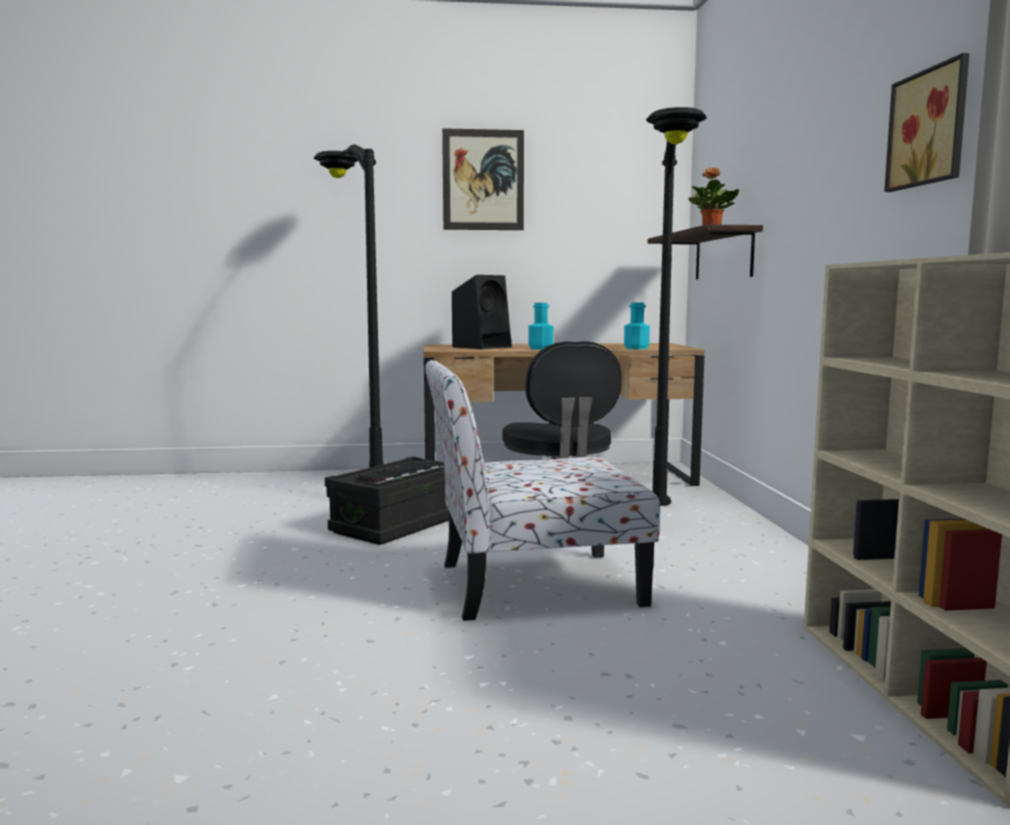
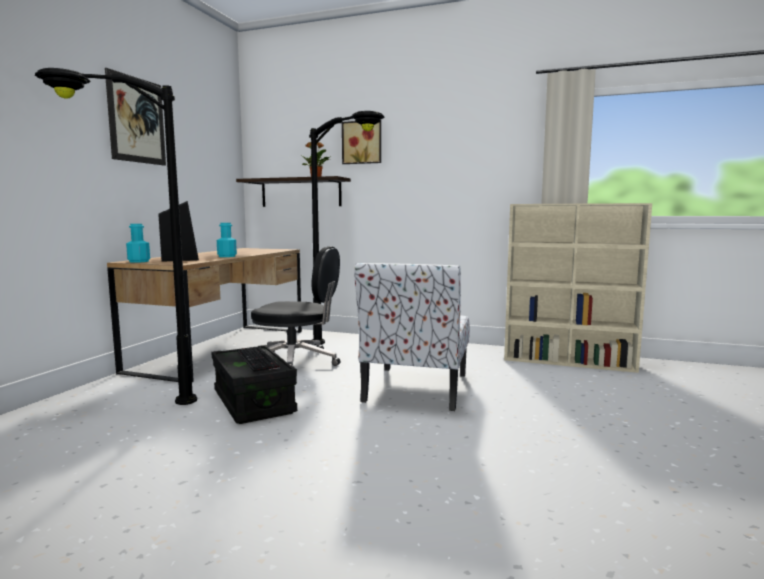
camera: 65 degrees left, 0 degrees up
turquoise bottle [624,303,650,349] -> turquoise bottle moved to [126,224,150,263]
picture [884,53,970,192] -> picture moved to [342,120,381,164]

